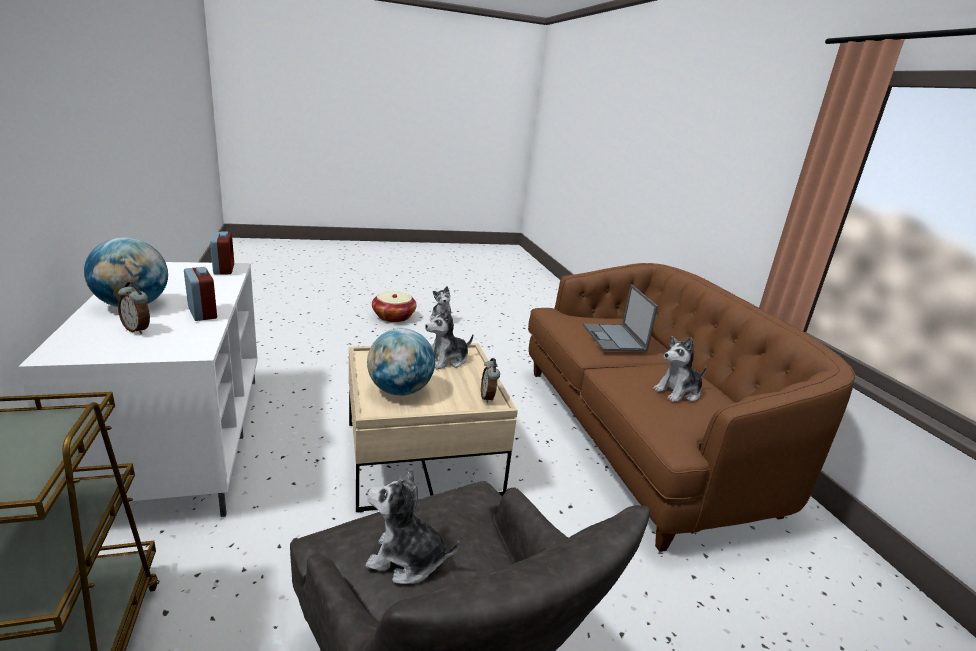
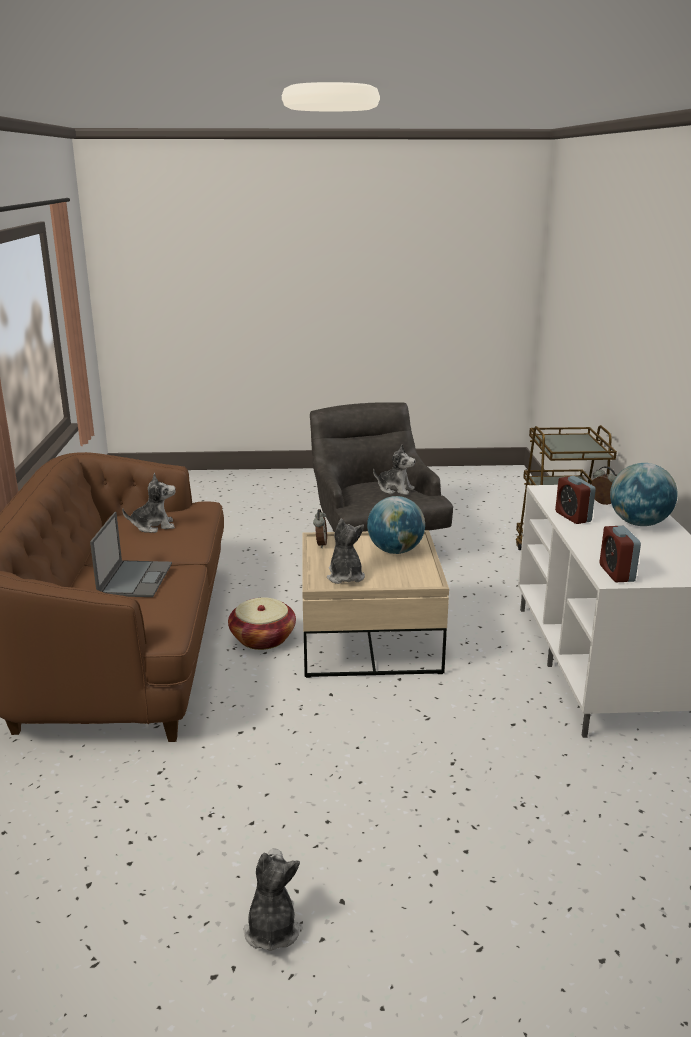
camera: 165 degrees left, 0 degrees up
basket [372,291,417,322] -> basket moved to [228,597,296,650]
plush toy [425,309,473,369] -> plush toy turned 75 degrees counterclockwise [327,519,365,584]

